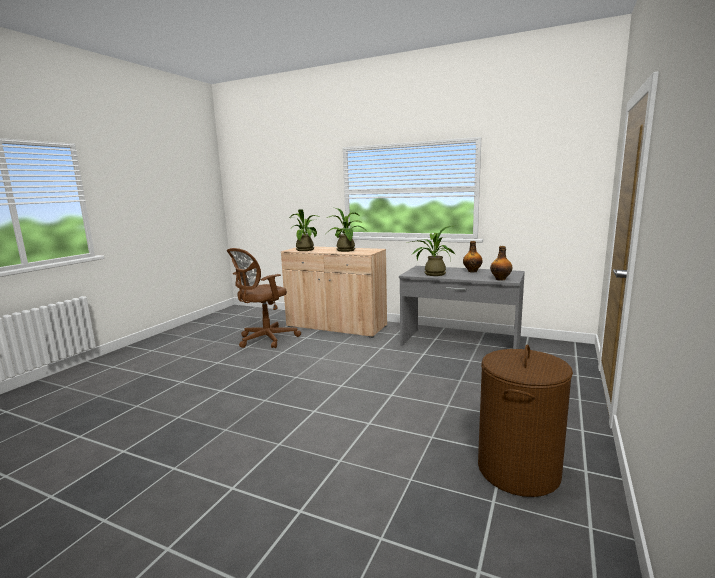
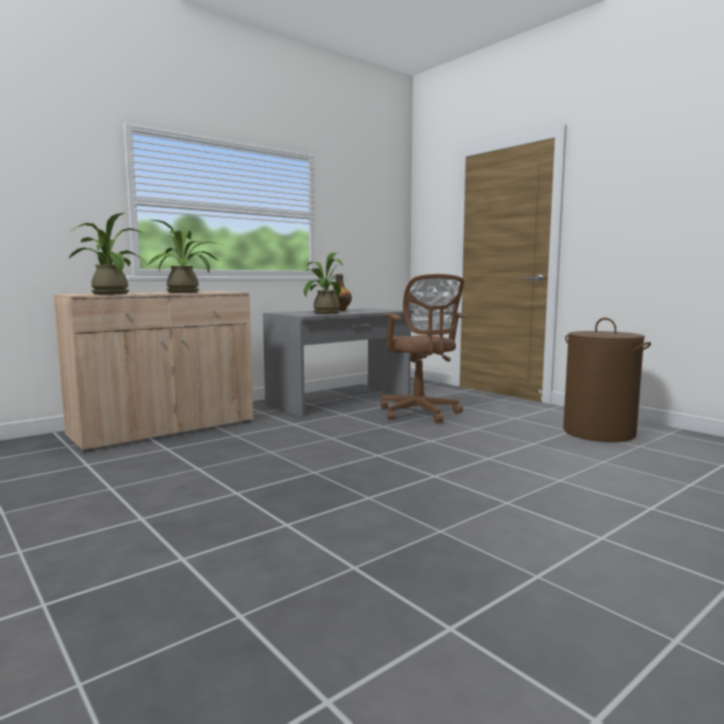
camera: 65 degrees left, 5 degrees down
brown office chair [227,248,301,348] -> brown office chair moved to [381,274,466,423]
bottle [490,246,512,281] -> none

